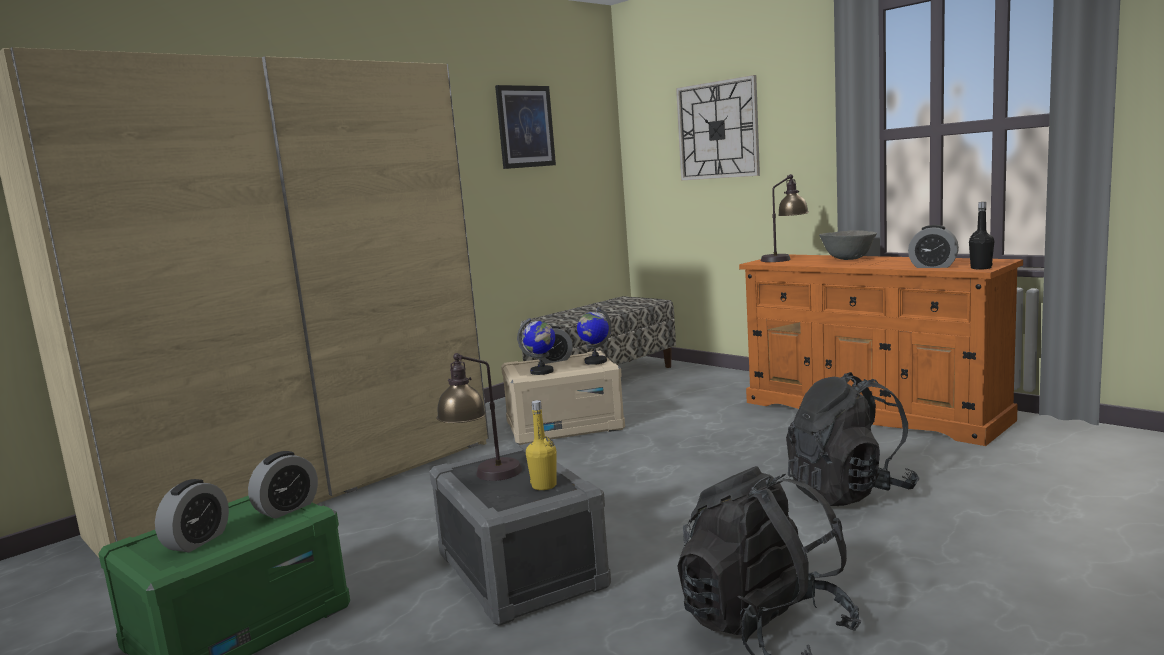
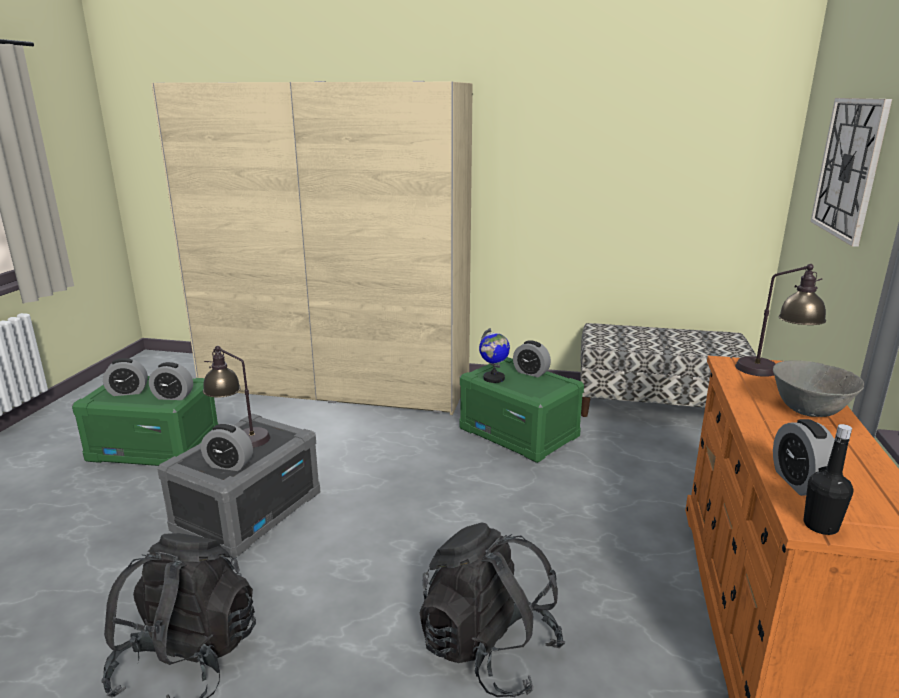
camera: 55 degrees right, 10 degrees up
picture [495,85,556,169] -> none
beige storage box [501,351,625,445] -> green storage box [460,357,584,463]
yellow bottle [526,400,557,490] -> alarm clock [201,424,253,471]
globe [577,307,611,365] -> none

